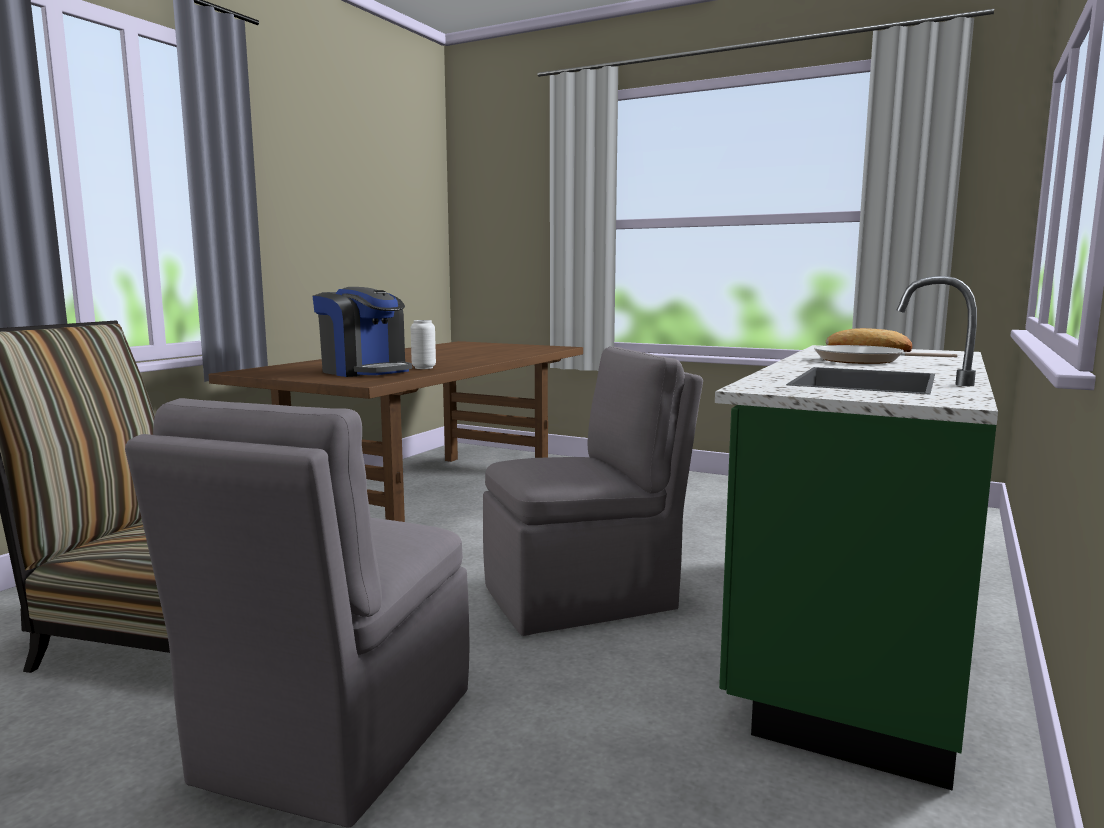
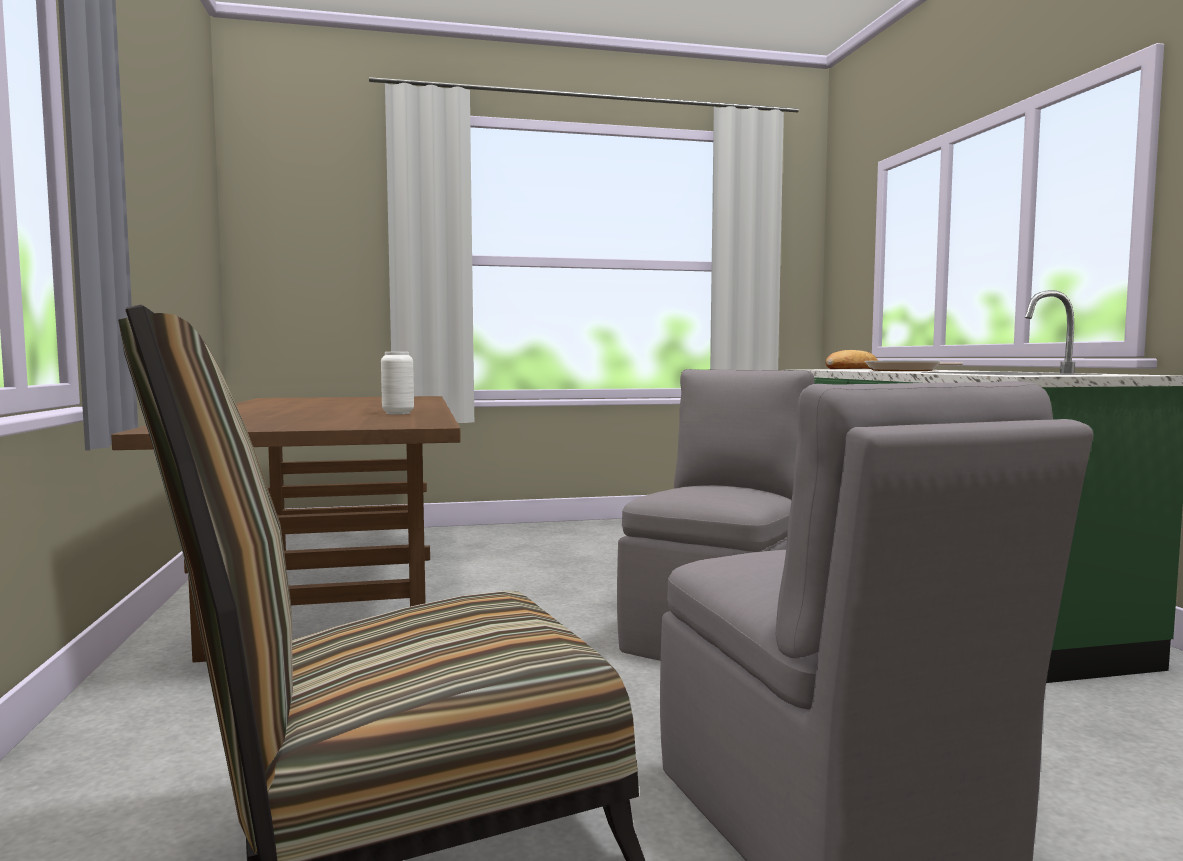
camera: 40 degrees left, 5 degrees down
coffee machine [312,287,412,377] -> none

